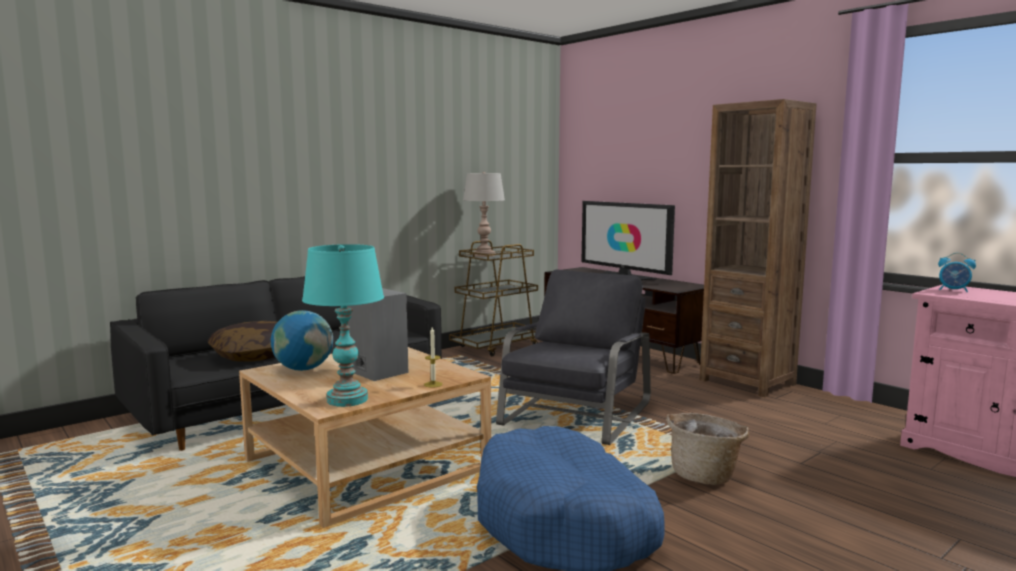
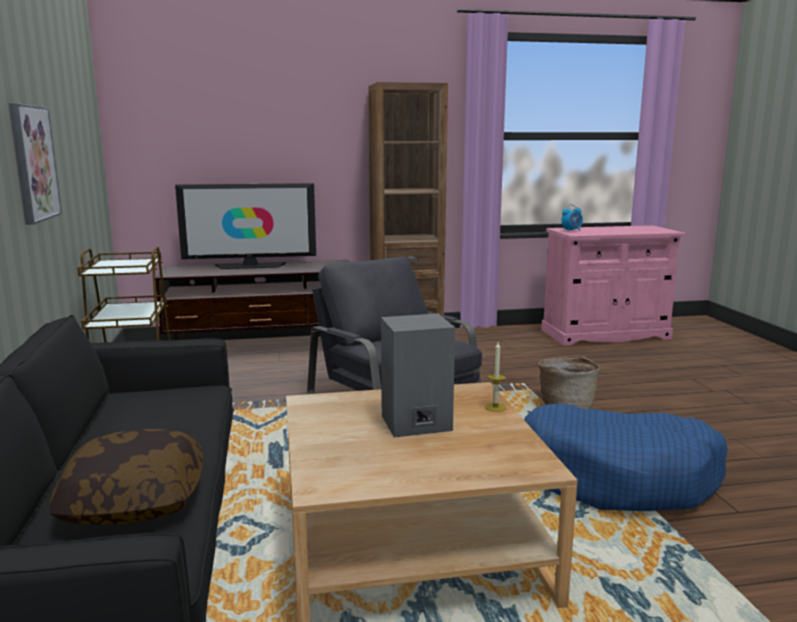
camera: 60 degrees left, 5 degrees up
globe [271,310,333,371] -> none
turquoise table lamp [302,244,384,407] -> none
grey table lamp [463,172,505,257] -> none
none -> picture [9,103,62,225]

